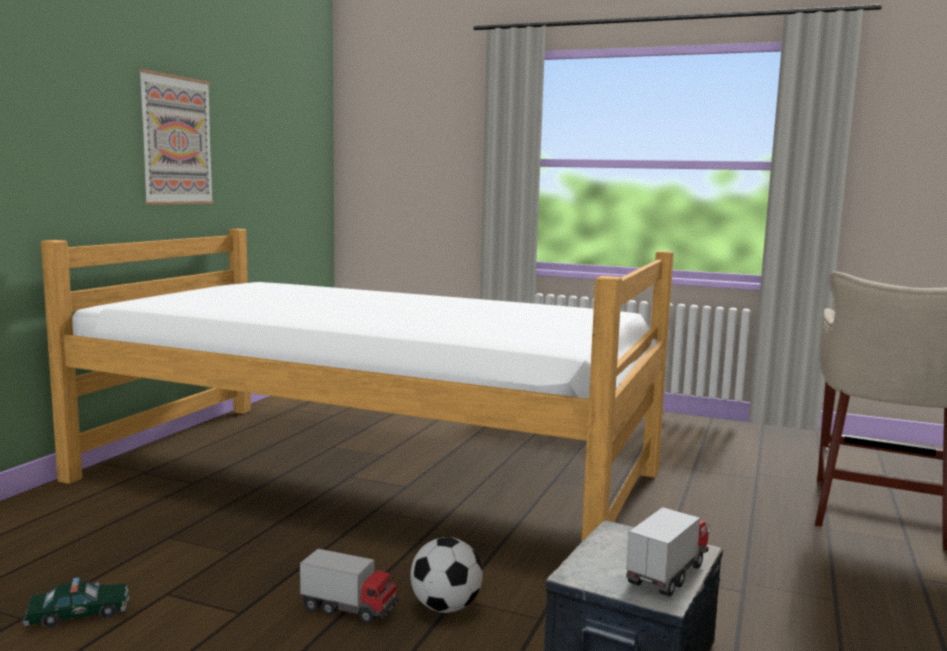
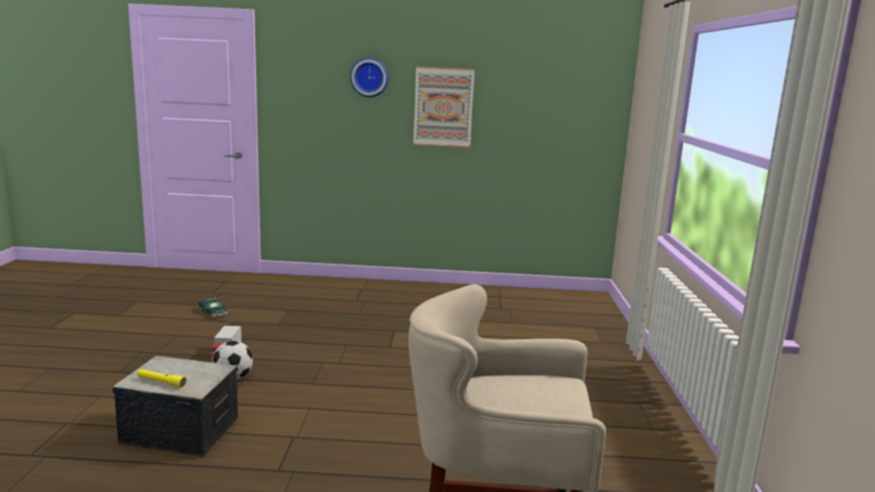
camera: 70 degrees right, 5 degrees up
bed [41,229,674,541] -> none
toy truck [626,507,710,597] -> yellow flashlight [137,369,187,388]
none -> wall clock [350,58,388,97]

